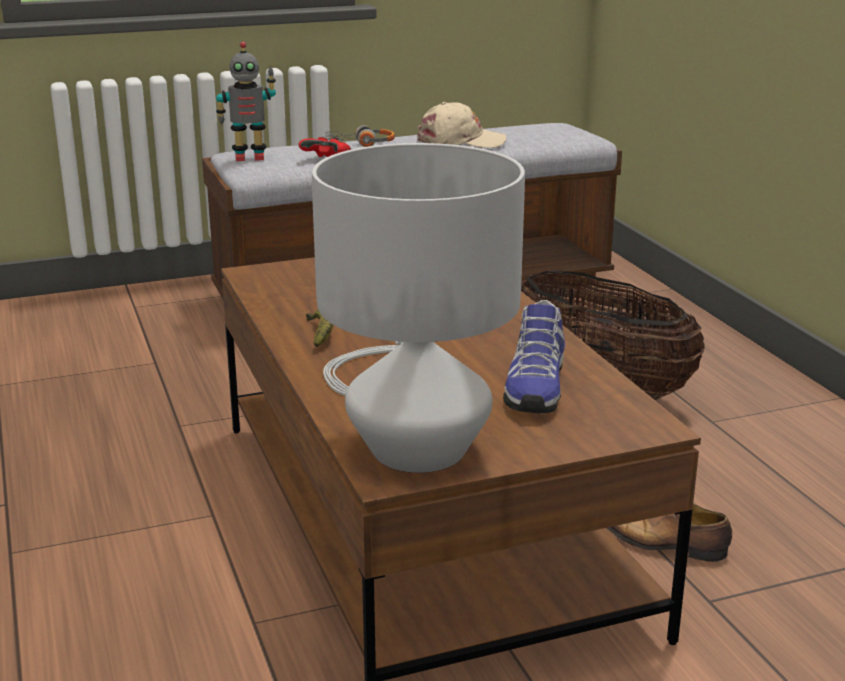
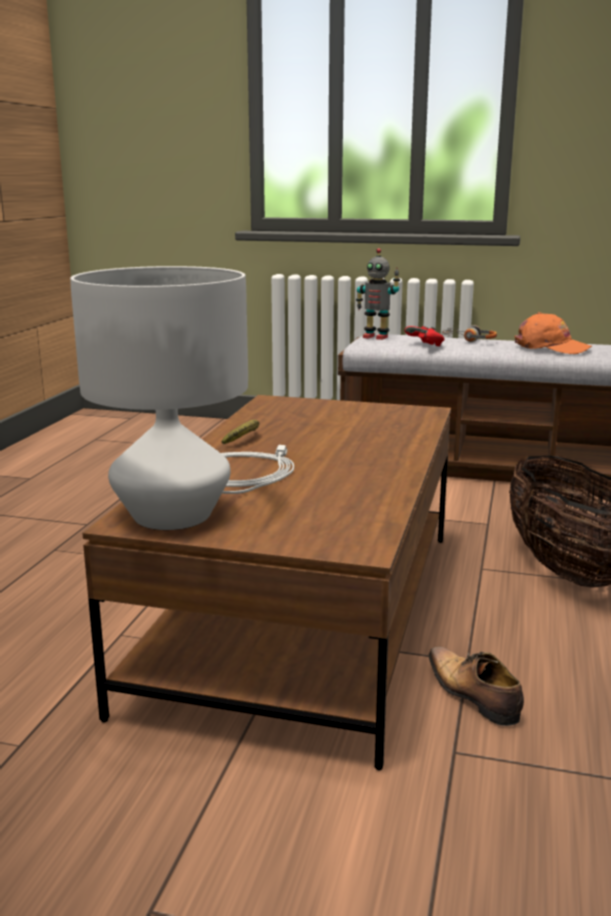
camera: 35 degrees right, 5 degrees down
beige cap [417,102,507,148] -> orange cap [514,312,592,354]
shoe [503,300,565,413] -> none

